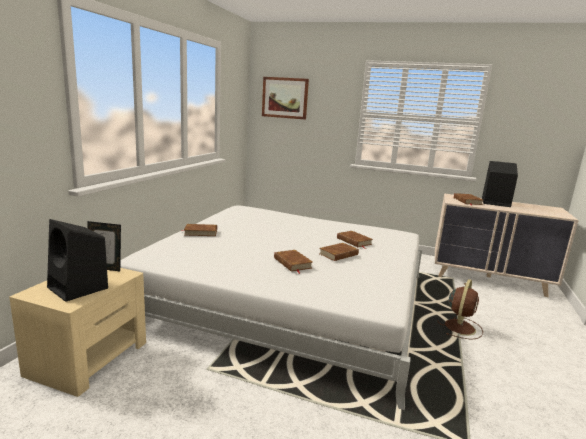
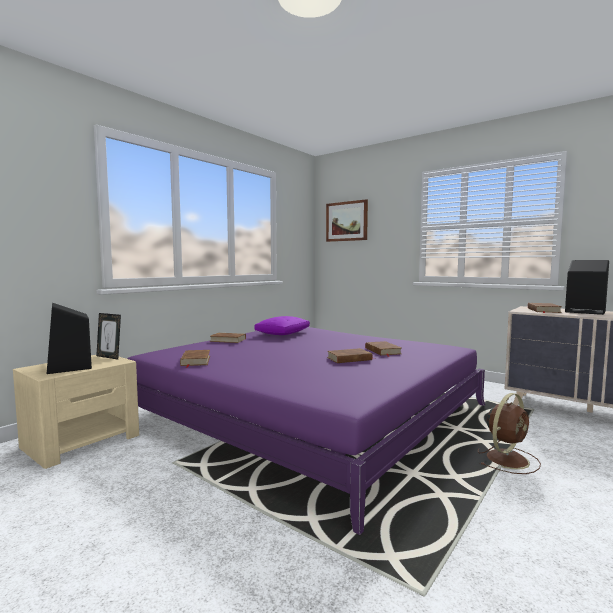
camera: 20 degrees right, 10 degrees down
white bed [120,205,422,410] -> purple bed [127,327,485,535]
brown book [274,250,312,274] -> brown book moved to [180,350,210,368]
none -> purple pillow [254,316,310,335]

